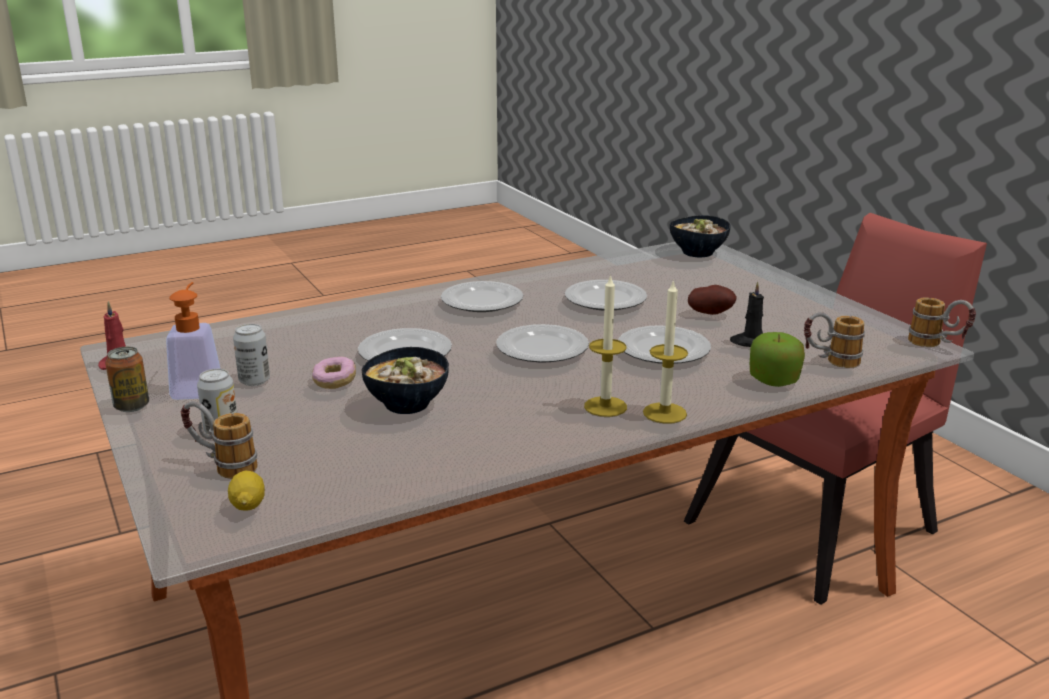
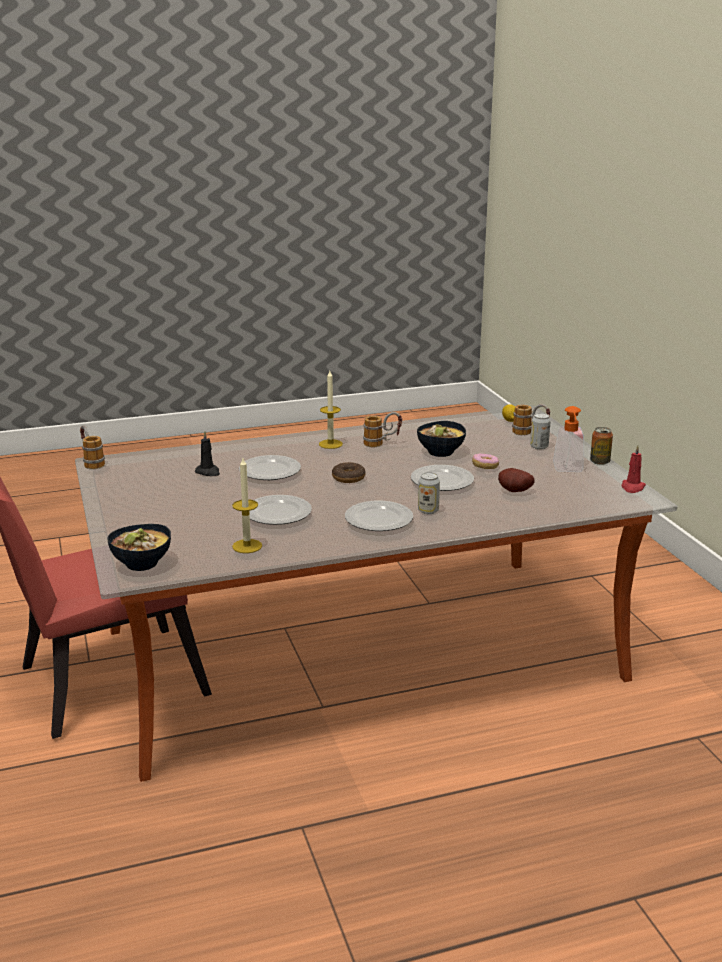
camera: 170 degrees left, 0 degrees up
can [233,324,270,386] -> can moved to [418,472,440,514]
plate [496,324,589,363] -> donut [332,462,366,483]
candle [643,279,688,423] -> candle moved to [232,458,262,553]
potato [688,285,737,315] -> potato moved to [498,468,535,492]
apple [750,332,805,387] -> none
mug [804,312,865,368] -> mug moved to [363,412,402,447]

